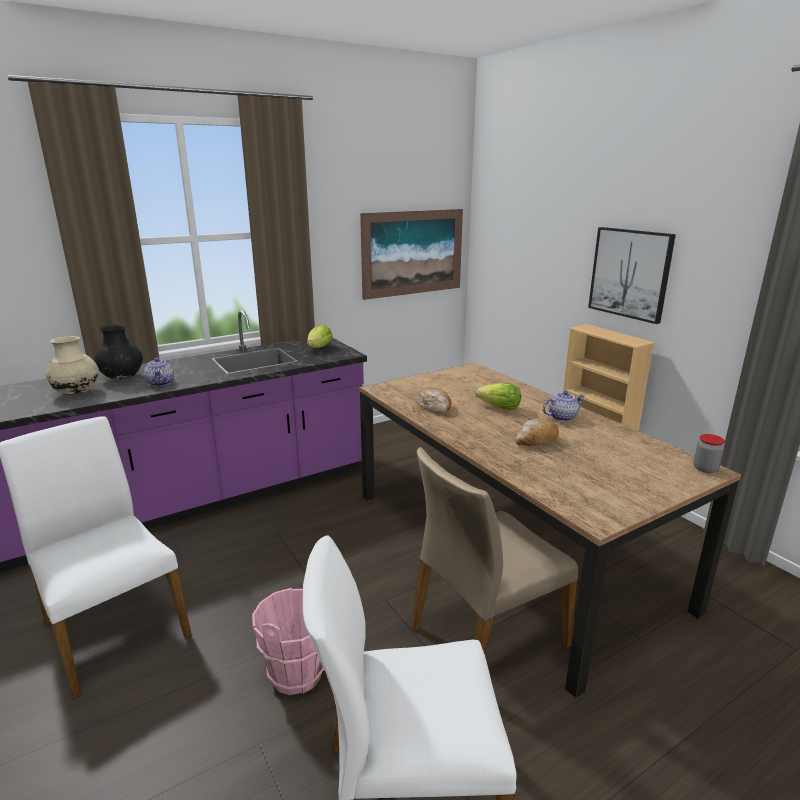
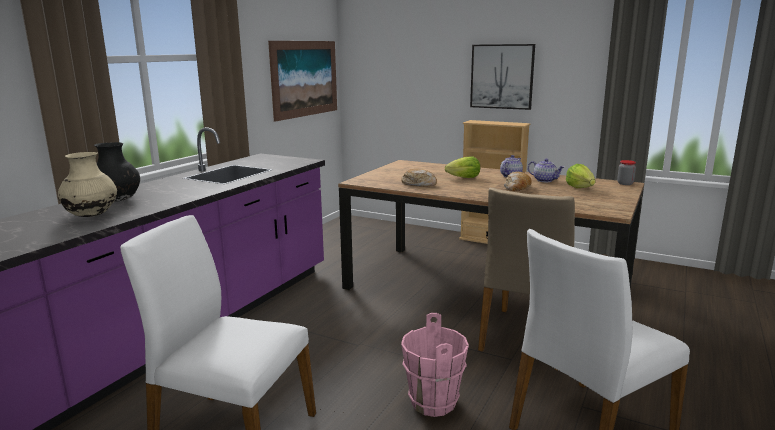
camera: 30 degrees left, 5 degrees down
teapot [144,357,174,386] -> teapot moved to [528,159,564,182]
lettuce [307,324,333,348] -> lettuce moved to [566,164,596,188]

